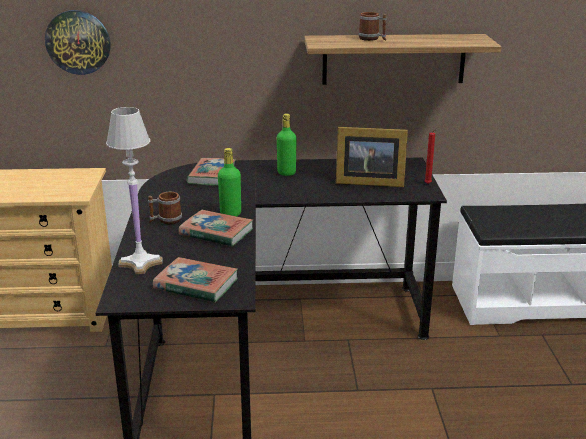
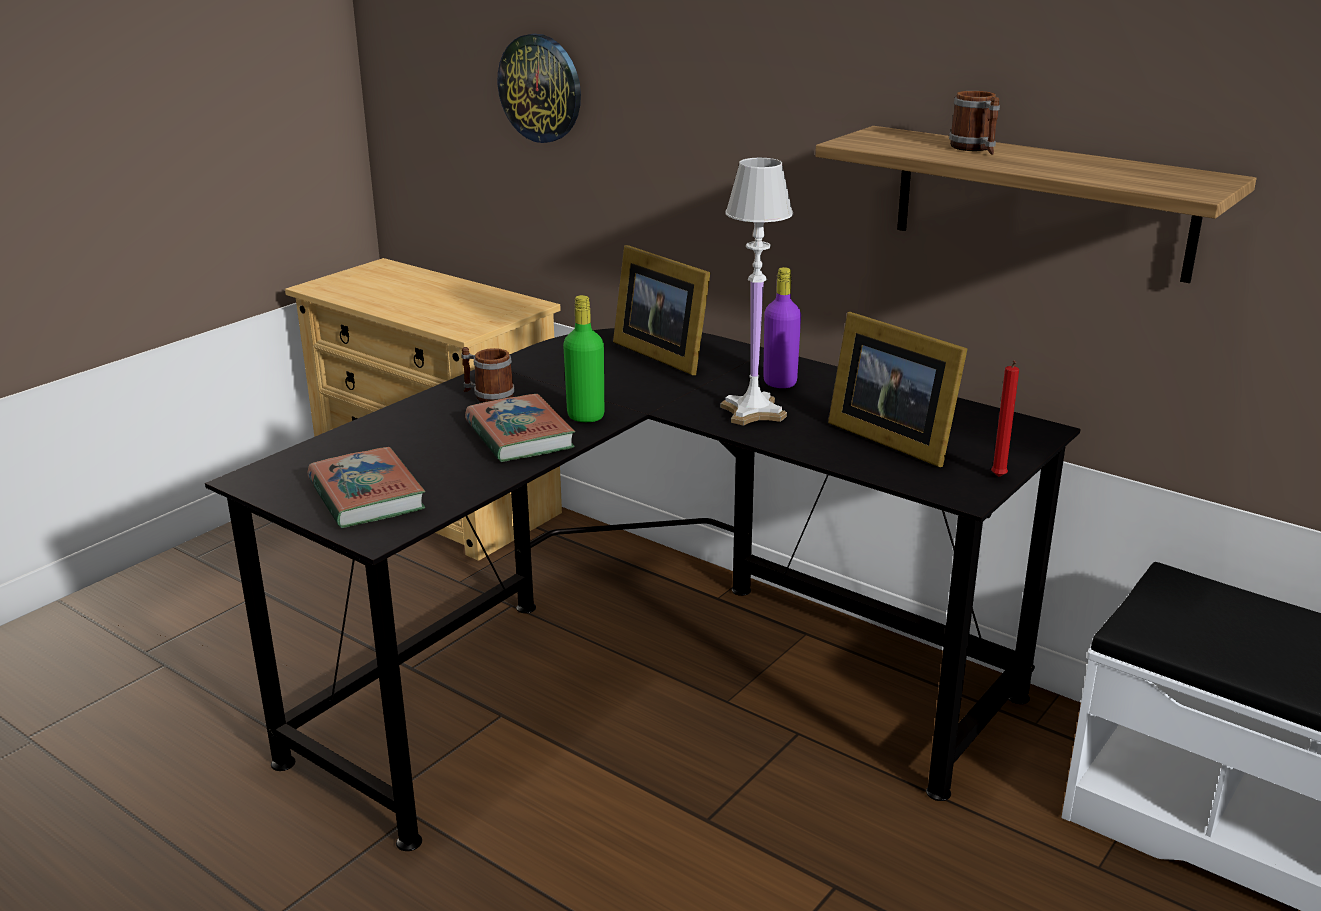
camera: 40 degrees right, 0 degrees up
white table lamp [106,107,163,274] -> white table lamp moved to [720,158,793,426]
book [186,158,236,186] -> picture frame [613,245,711,375]
green bottle [277,114,297,176] -> purple bottle [763,267,801,388]

